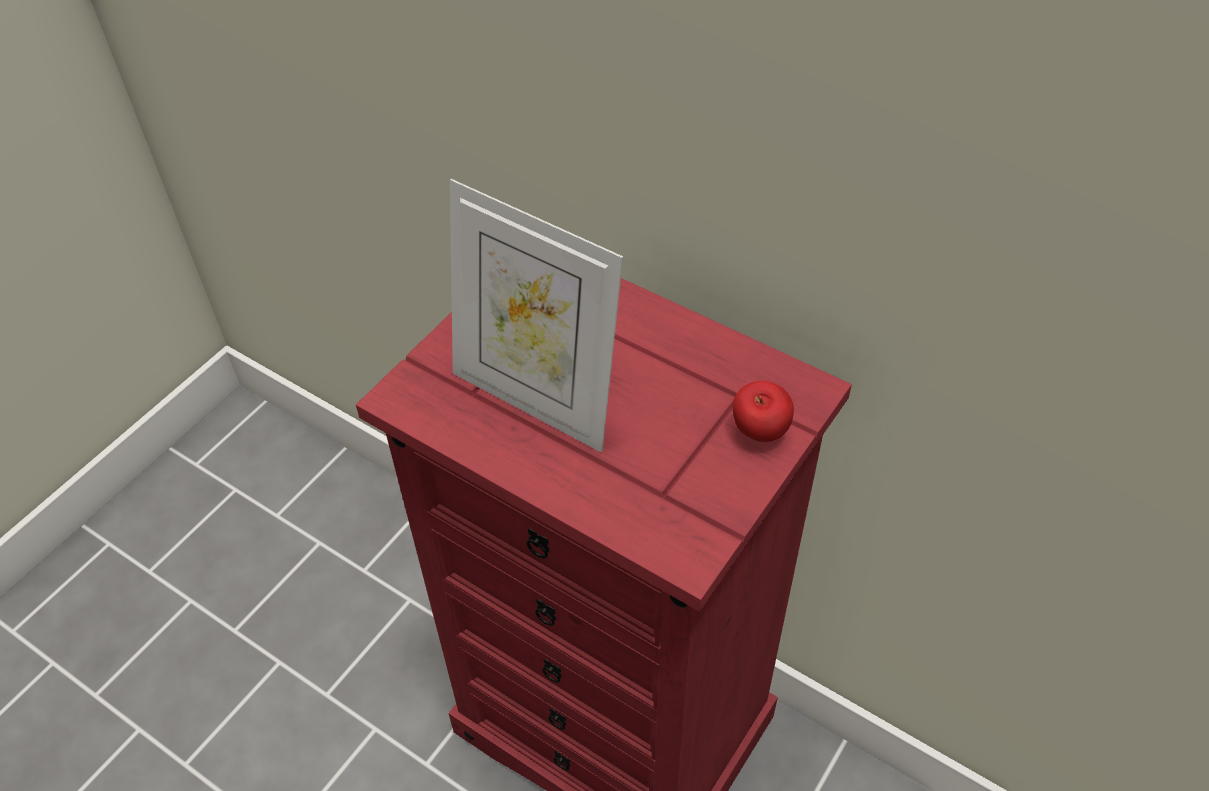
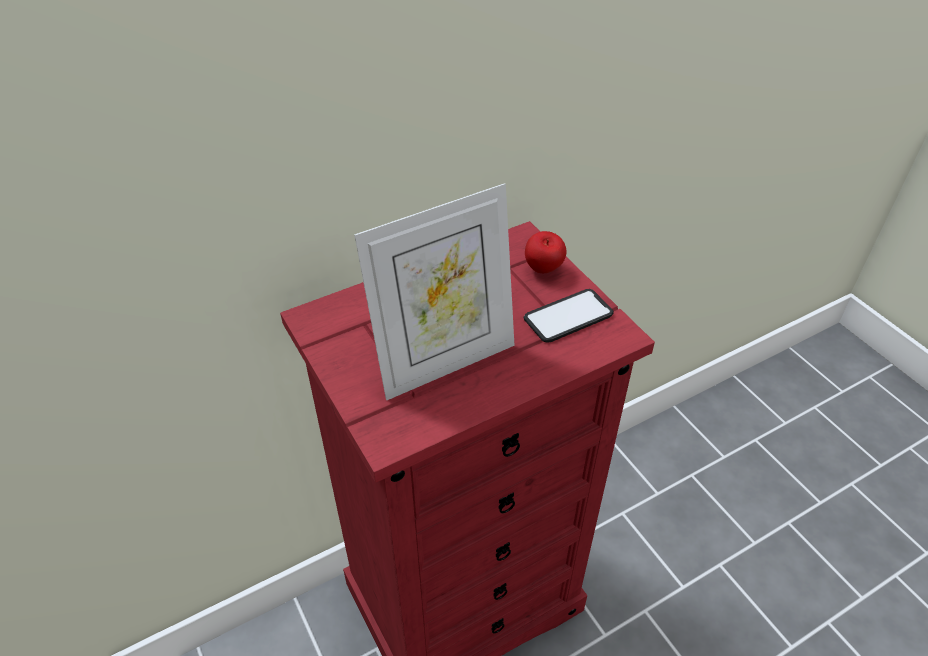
camera: 65 degrees left, 5 degrees down
none -> phone [524,289,614,342]

